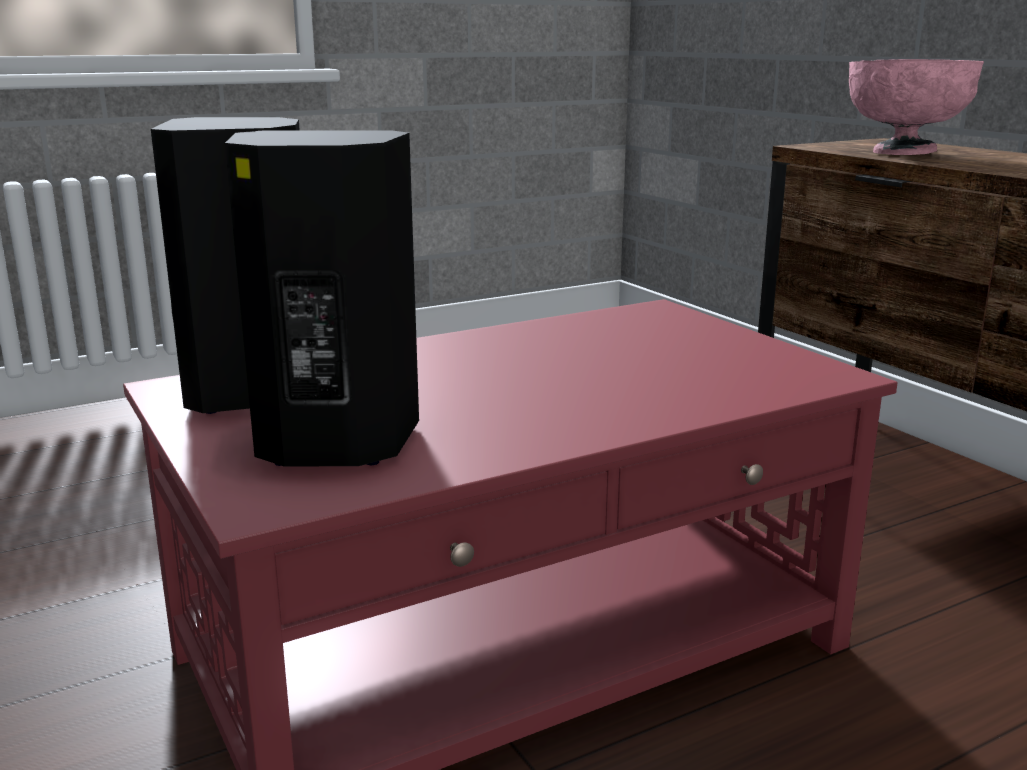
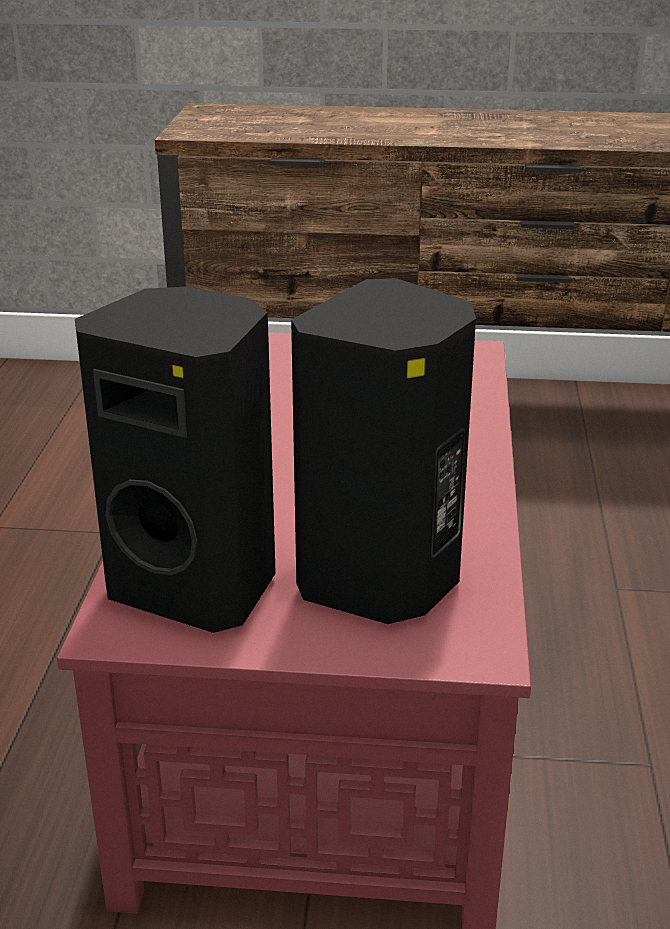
camera: 55 degrees left, 10 degrees up
pink bowl [849,59,984,155] -> none

